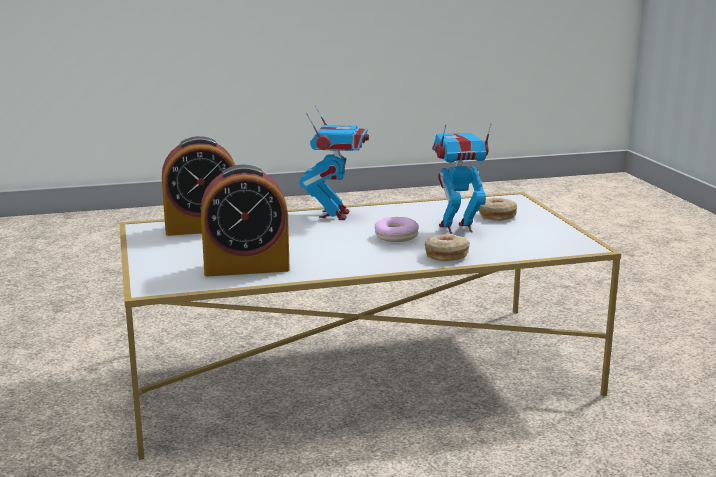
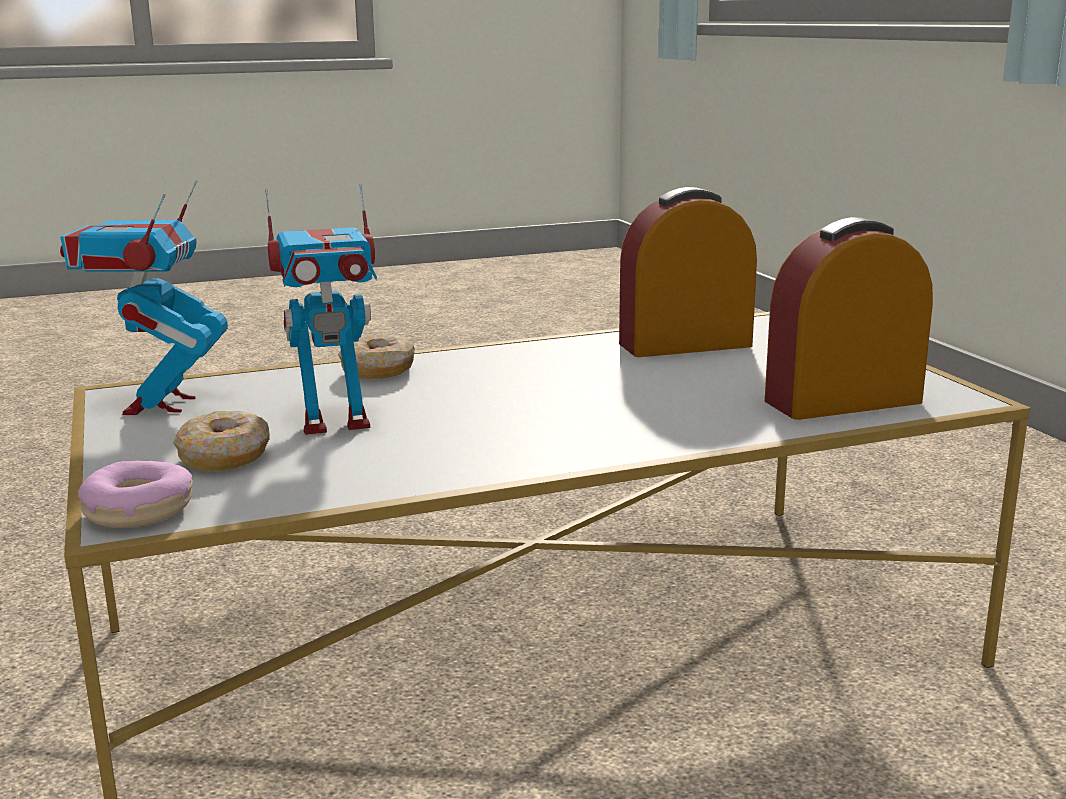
camera: 175 degrees right, 0 degrees up
toy robot [299,105,369,220] -> toy robot moved to [60,180,228,415]
donut [375,217,419,242] -> donut moved to [78,461,193,528]

